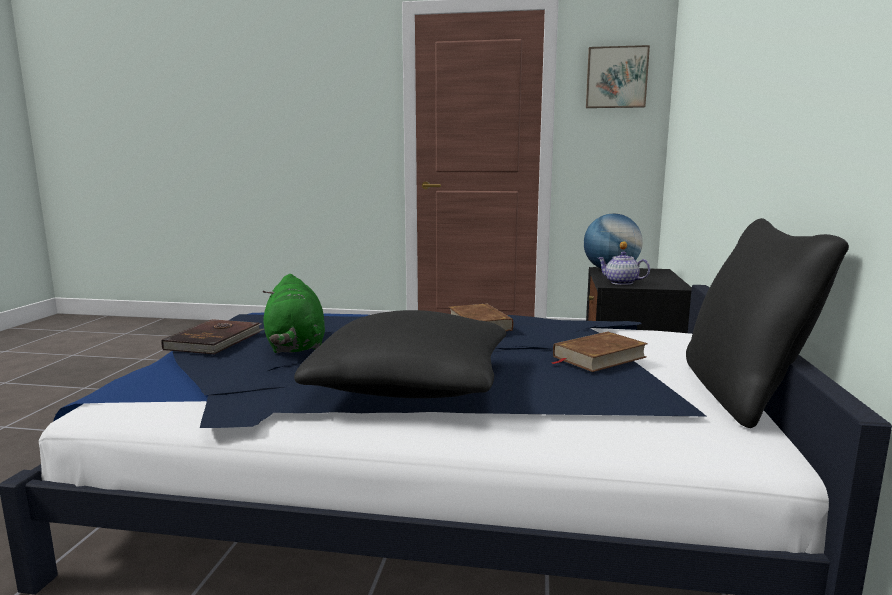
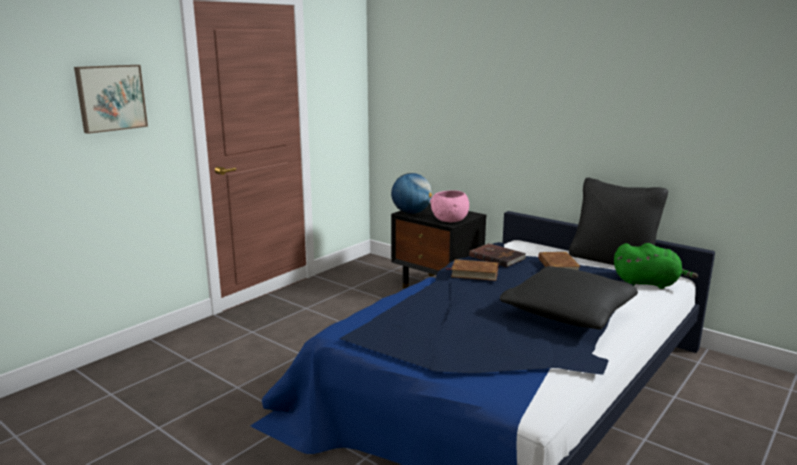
camera: 60 degrees left, 5 degrees up
brown book [161,319,264,355] -> brown book moved to [469,243,526,267]
green plush toy [263,274,325,353] -> green plush toy moved to [614,243,698,289]
picture [586,45,650,108] -> picture moved to [74,65,148,134]
teapot [597,252,650,285] -> pink bowl [430,190,469,222]

